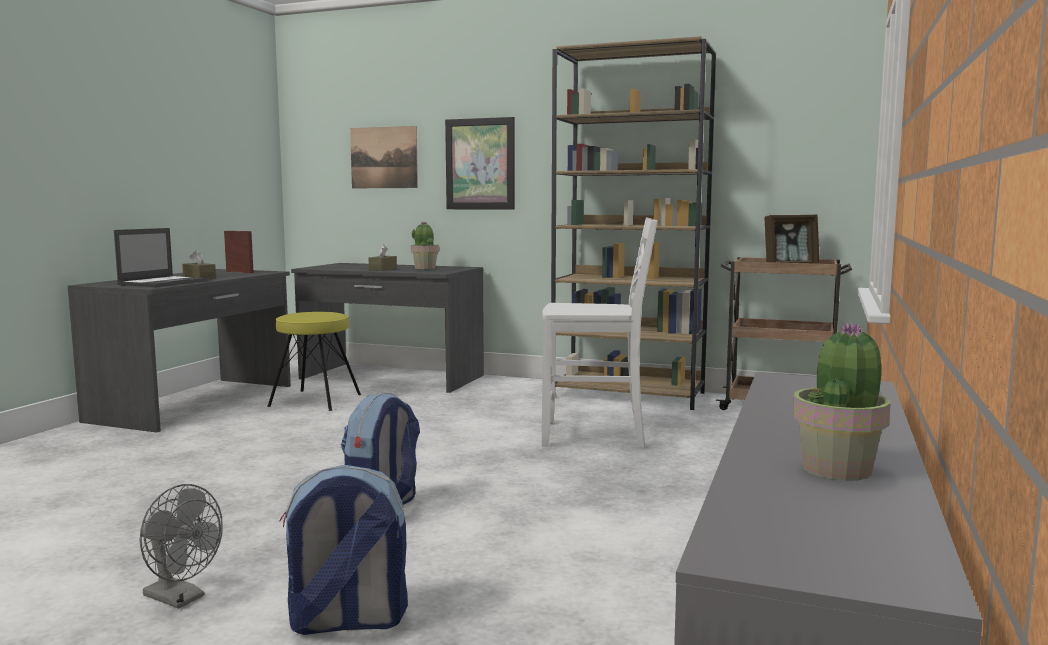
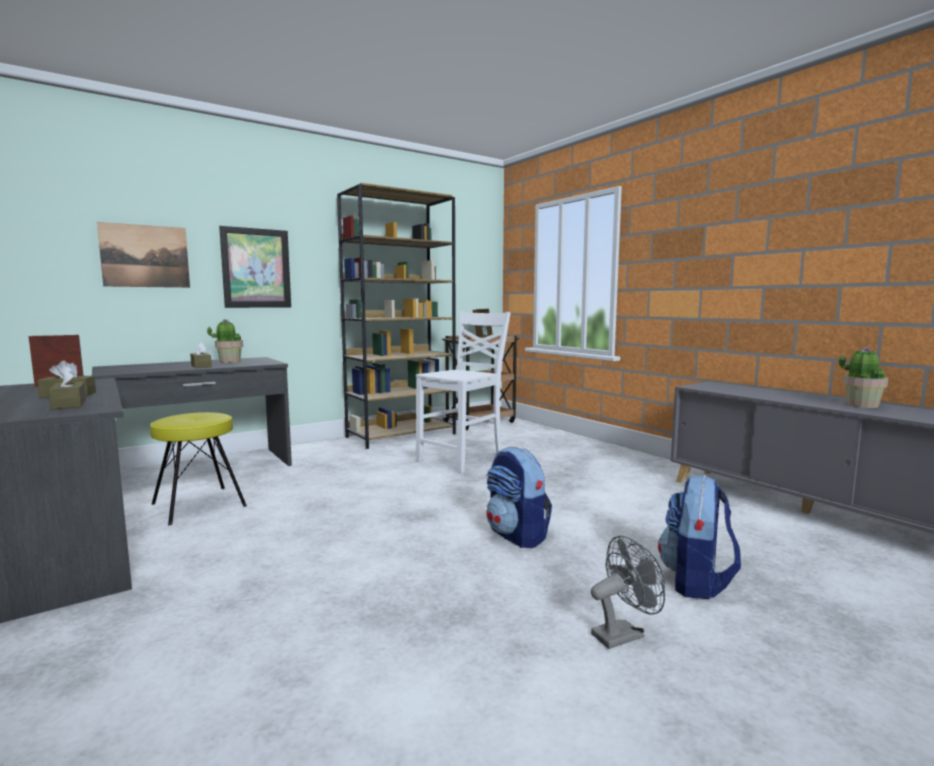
camera: 55 degrees left, 0 degrees up
laptop [114,228,209,287] -> brown tissue box [49,366,86,409]

